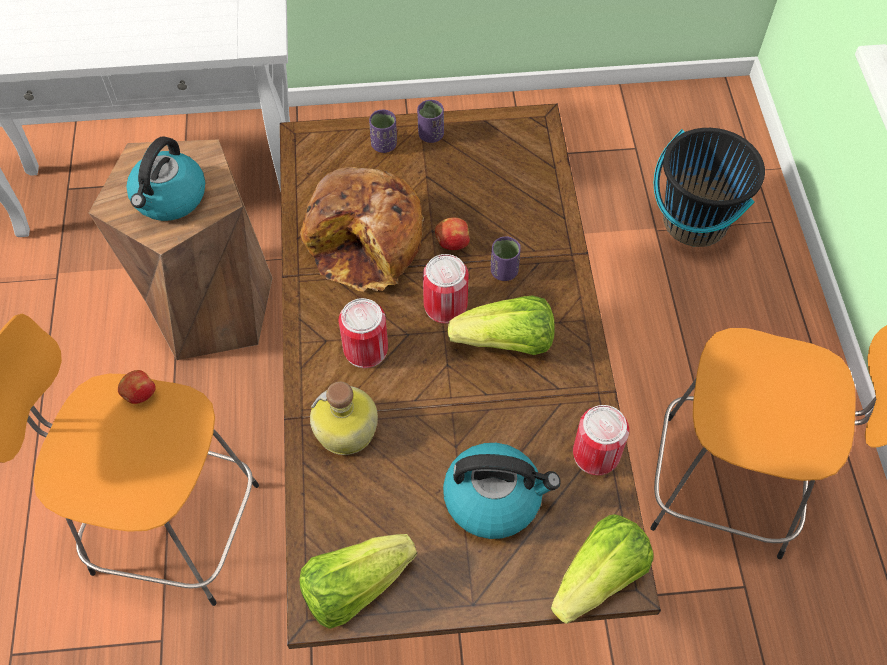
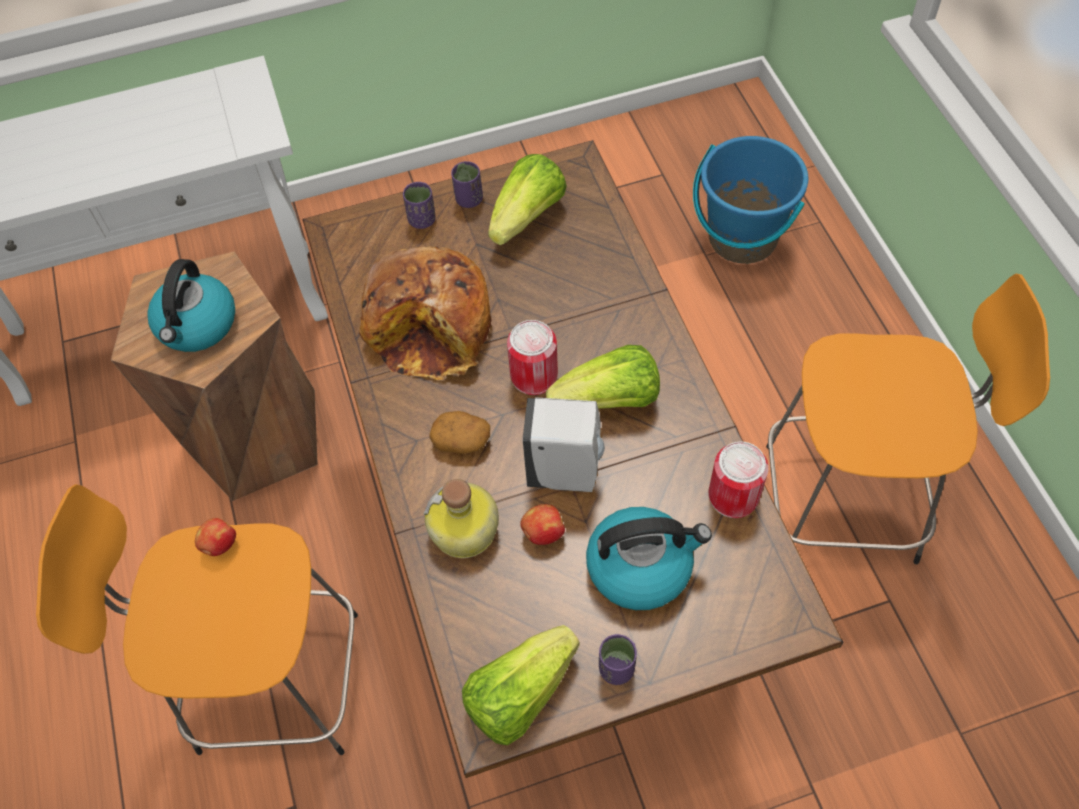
camera: 10 degrees left, 0 degrees up
can [339,298,388,368] -> potato [429,411,490,454]
apple [435,217,470,250] -> apple moved to [520,504,565,545]
purple cup [491,236,521,281] -> purple cup moved to [599,634,637,685]
lettuce [551,514,654,624] -> lettuce moved to [488,154,567,245]
black bucket [654,128,765,247] -> blue bucket [693,136,808,264]
none -> white soap dispenser [523,397,605,492]

